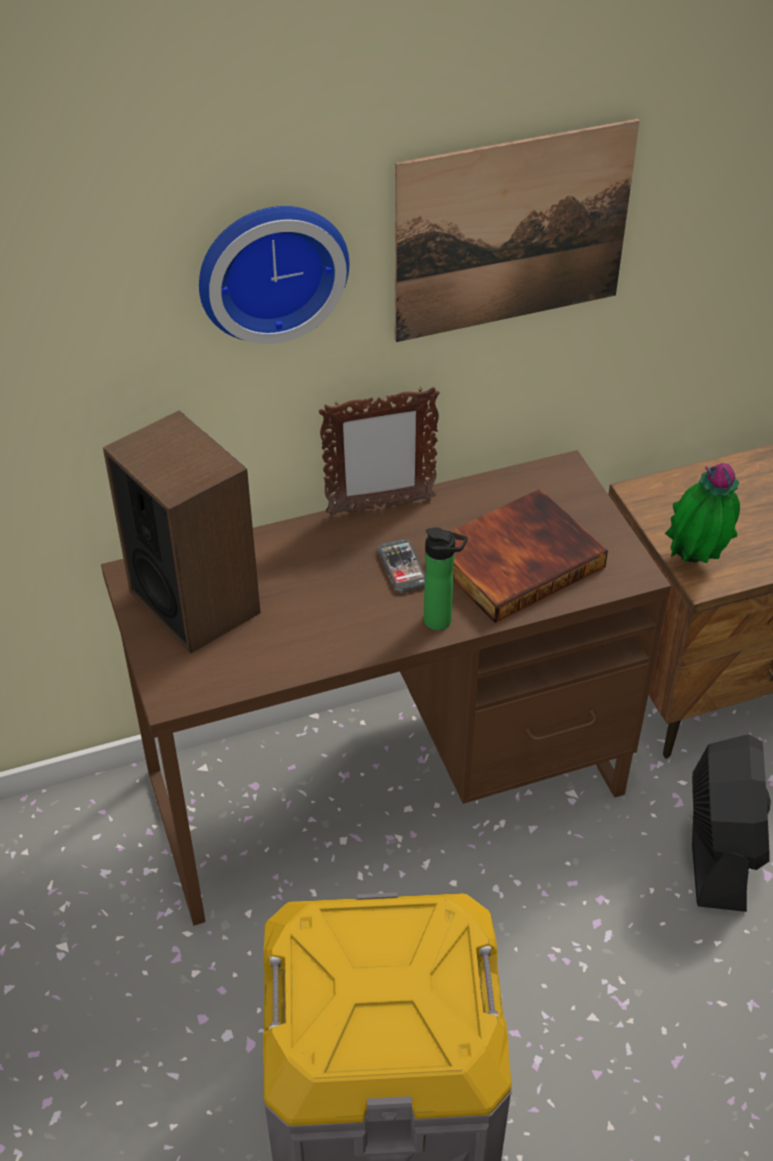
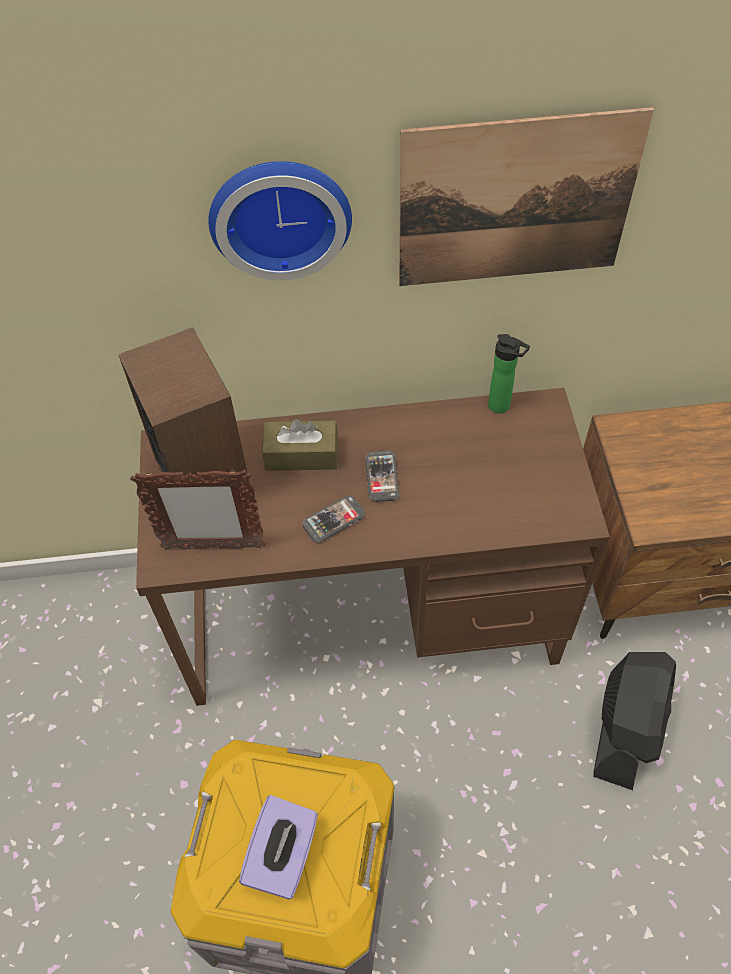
camera: 15 degrees right, 10 degrees up
picture frame [319,387,440,516] -> picture frame moved to [130,468,266,550]
bottle [424,527,468,630] -> bottle moved to [488,334,530,414]
book [451,489,608,623] -> none
potted plant [665,463,740,563] -> none
none -> purple tissue box [239,795,318,899]
none -> brown tissue box [262,419,338,471]
none -> phone [302,495,365,543]

